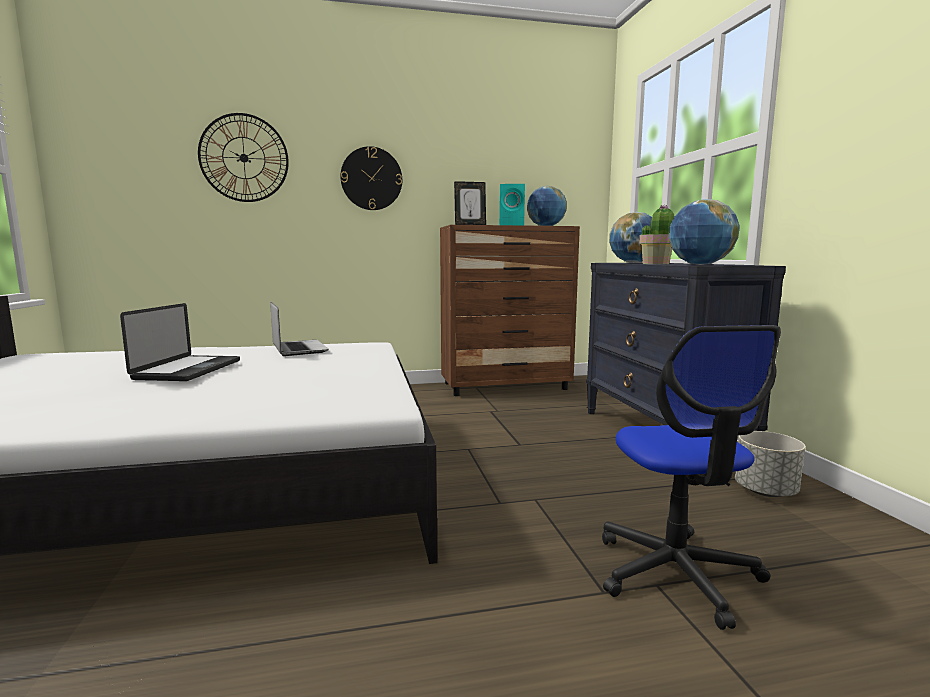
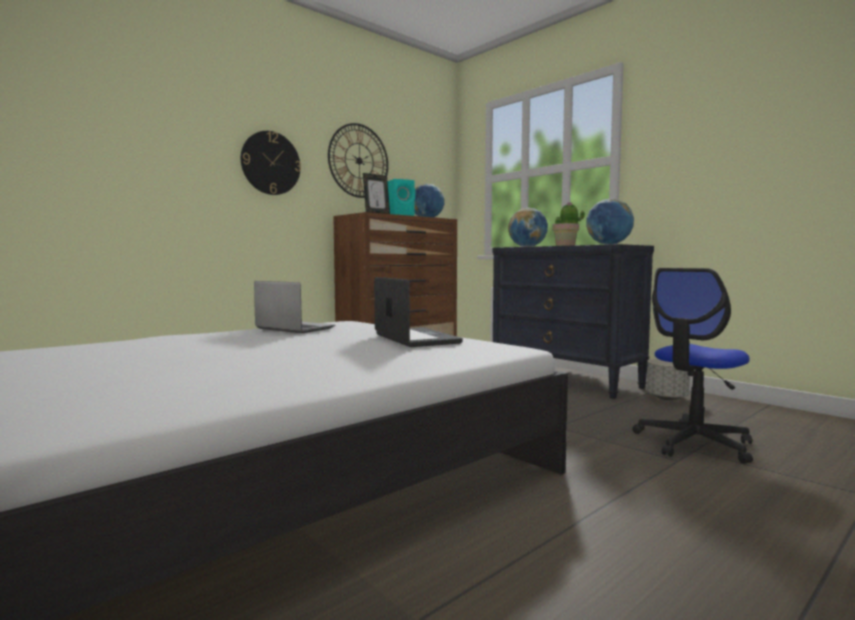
camera: 30 degrees left, 5 degrees down
laptop [120,303,240,381] -> laptop moved to [374,277,463,347]
wall clock [198,113,289,202] -> wall clock moved to [328,123,388,198]
office chair [602,325,781,630] -> office chair turned 90 degrees clockwise [632,268,753,464]

